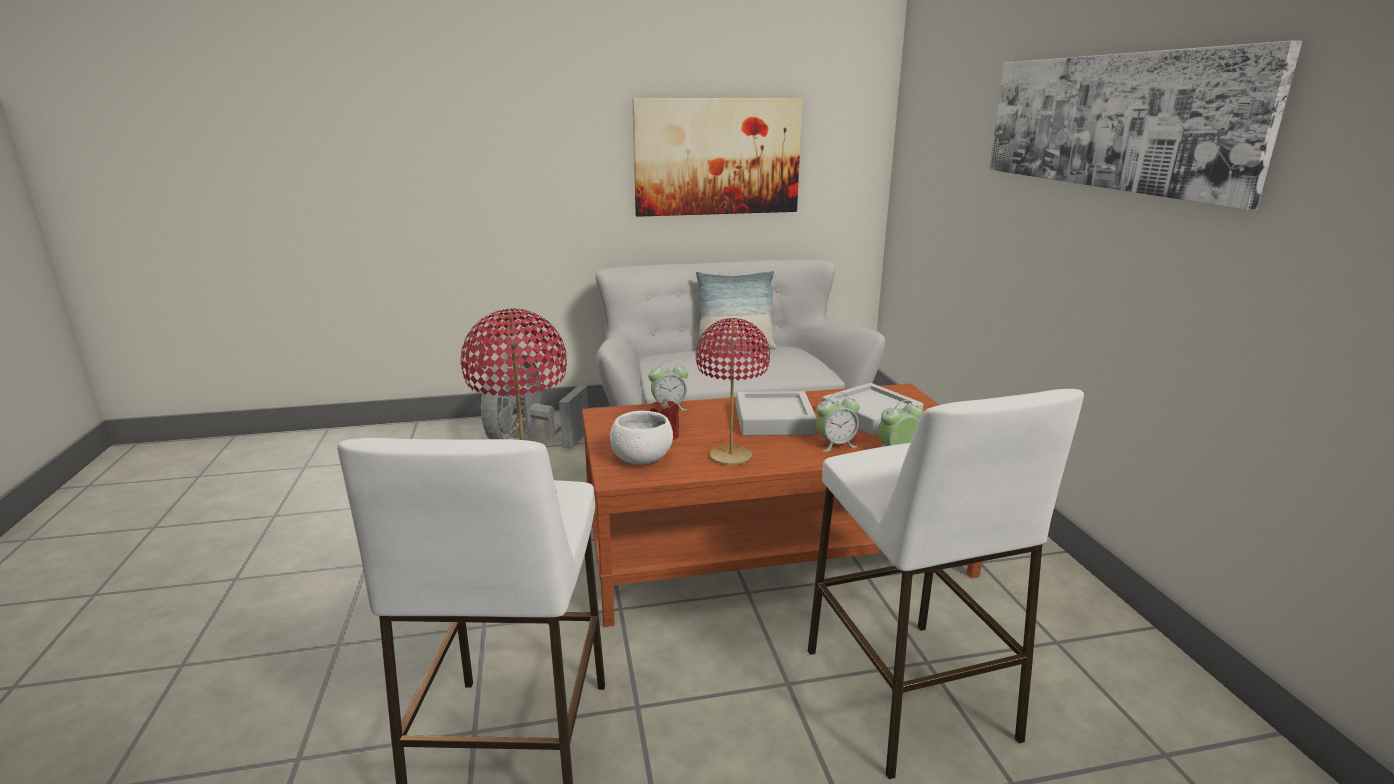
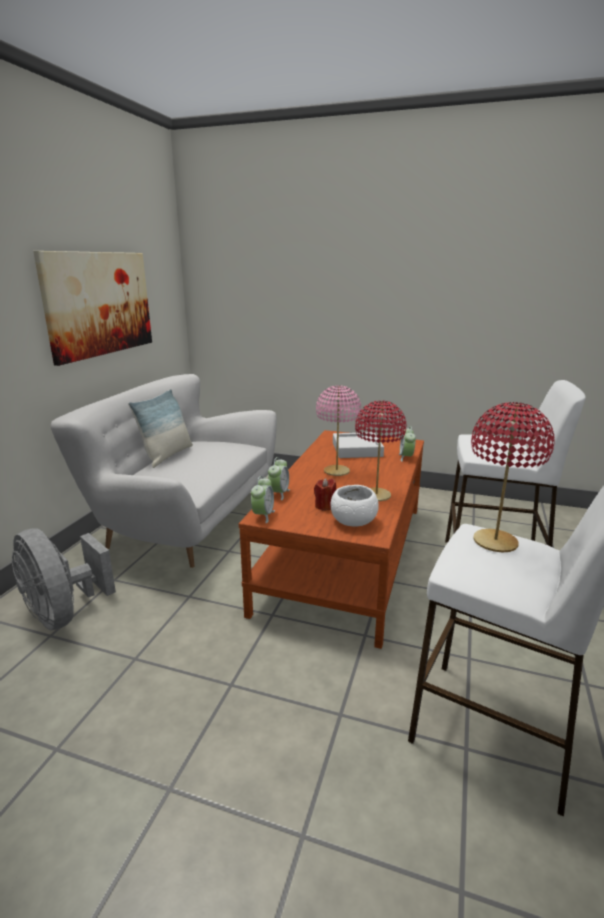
camera: 60 degrees left, 0 degrees up
grey tray [736,391,817,436] -> pink table lamp [316,385,361,476]
alarm clock [816,392,860,452] -> alarm clock moved to [251,476,275,523]
picture [989,41,1302,210] -> none

